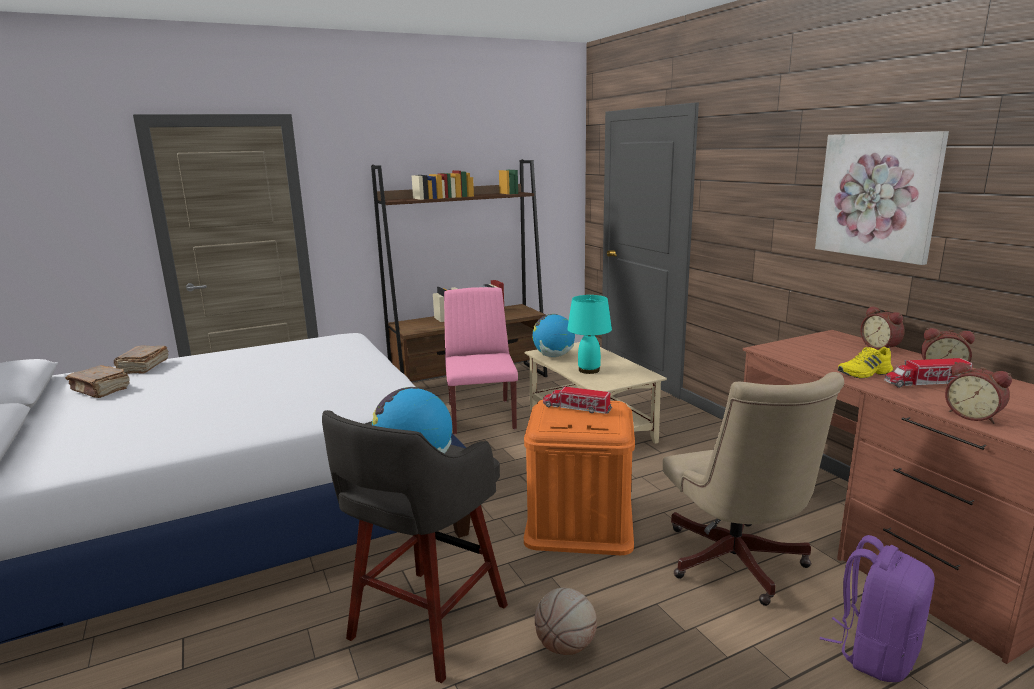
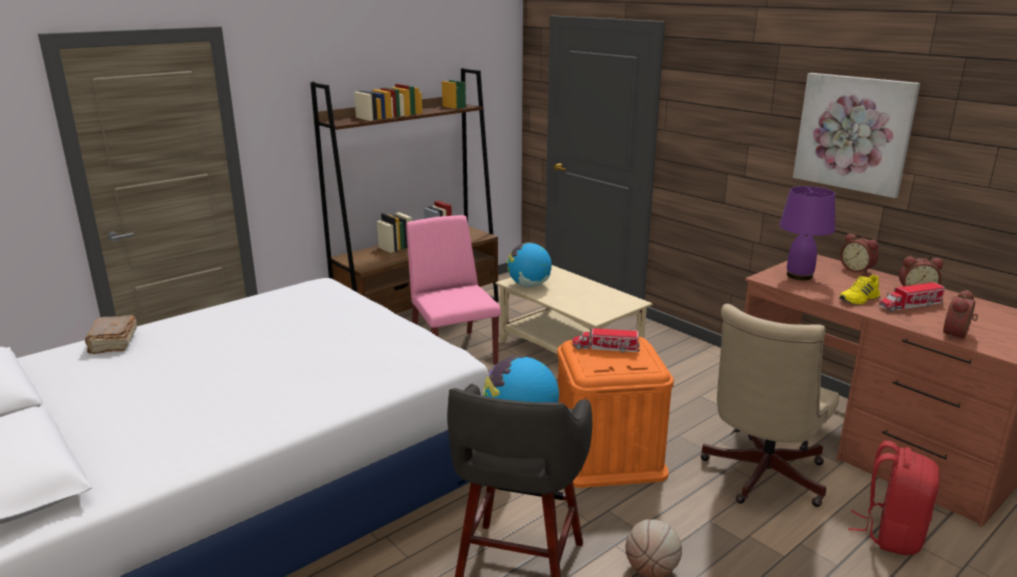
camera: 15 degrees left, 5 degrees up
brown book [65,365,130,398] -> none
turquoise table lamp [567,295,612,374] -> none
beige office chair [663,372,844,606] -> beige office chair turned 60 degrees clockwise [700,304,839,507]
purple backpack [820,535,935,682] -> red backpack [848,441,940,555]
alarm clock [945,362,1012,424] -> alarm clock turned 90 degrees clockwise [943,290,978,340]
none -> purple table lamp [779,186,835,280]

